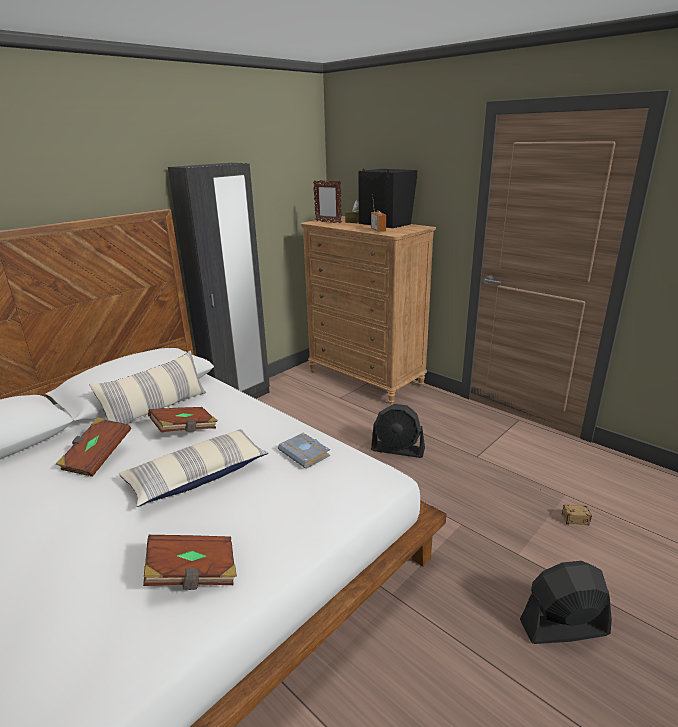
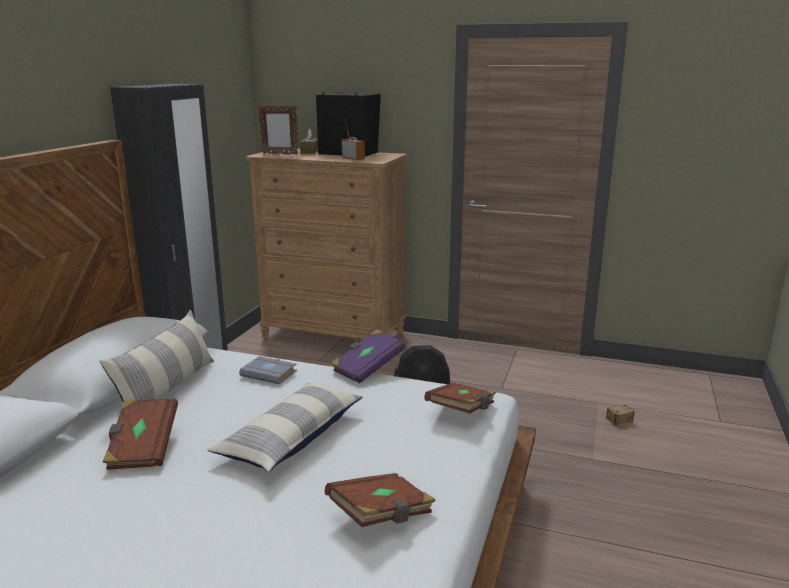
camera: 25 degrees left, 5 degrees down
brown book [148,407,218,432] -> brown book moved to [425,383,496,413]
grey book [278,433,330,469] -> grey book moved to [239,356,297,384]
black fan [520,561,612,644] -> none
none -> purple book [330,329,406,384]

